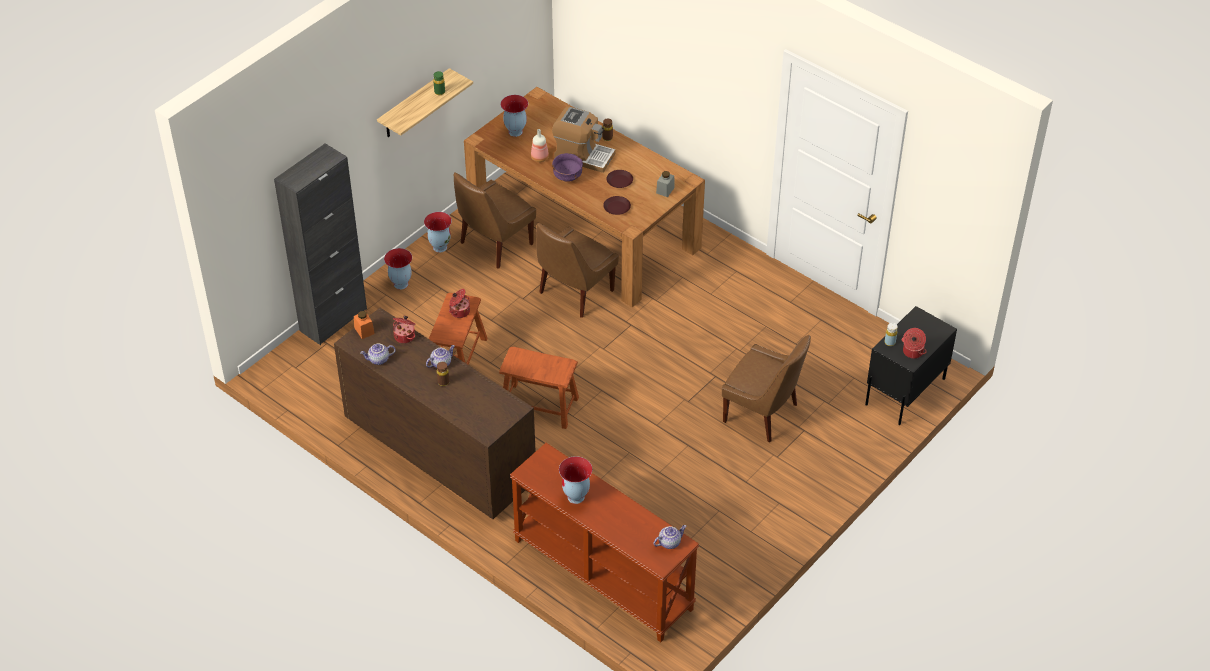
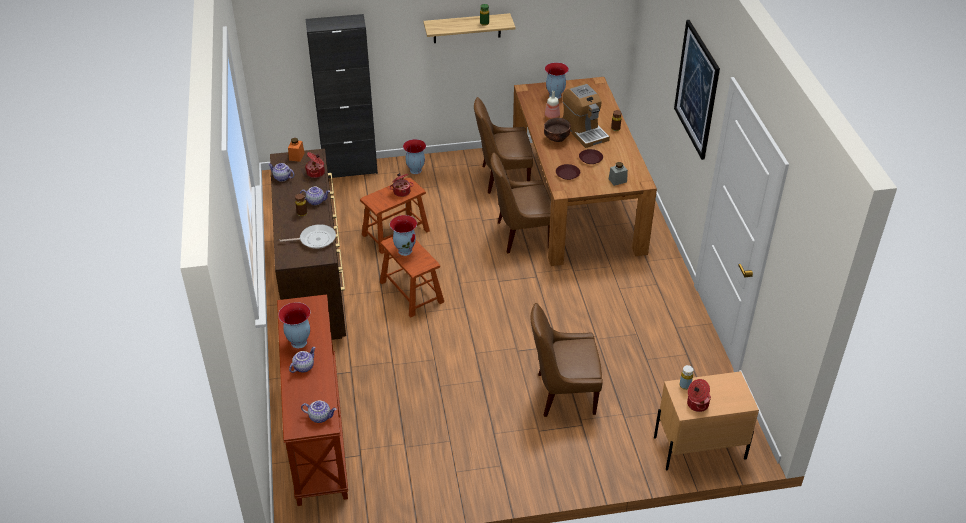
camera: 40 degrees right, 5 degrees down
vase [424,212,452,253] -> vase moved to [390,215,417,256]
purple bowl [552,153,583,182] -> brown bowl [544,118,571,142]
brown chair [722,335,811,443] -> brown chair turned 105 degrees clockwise [530,303,603,417]
black nightstand [865,306,957,425] -> beige nightstand [654,371,759,471]
none -> frying pan [280,224,336,249]
none -> teapot [289,347,316,373]
none -> picture [674,20,720,160]

